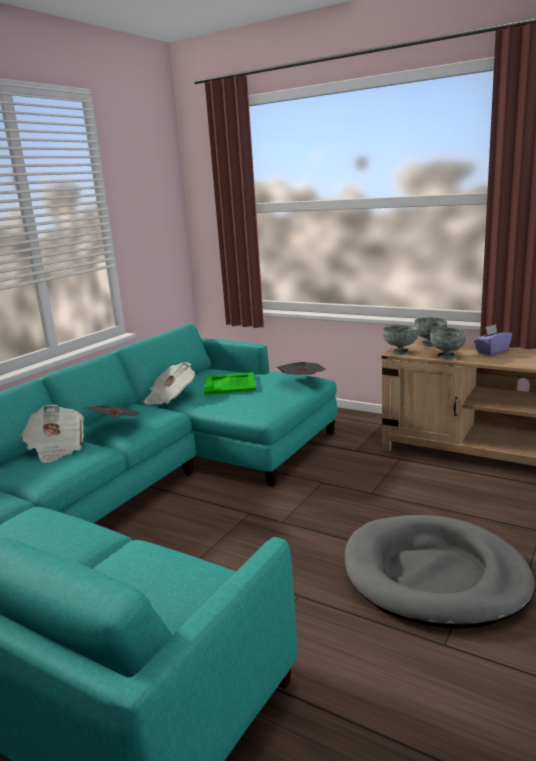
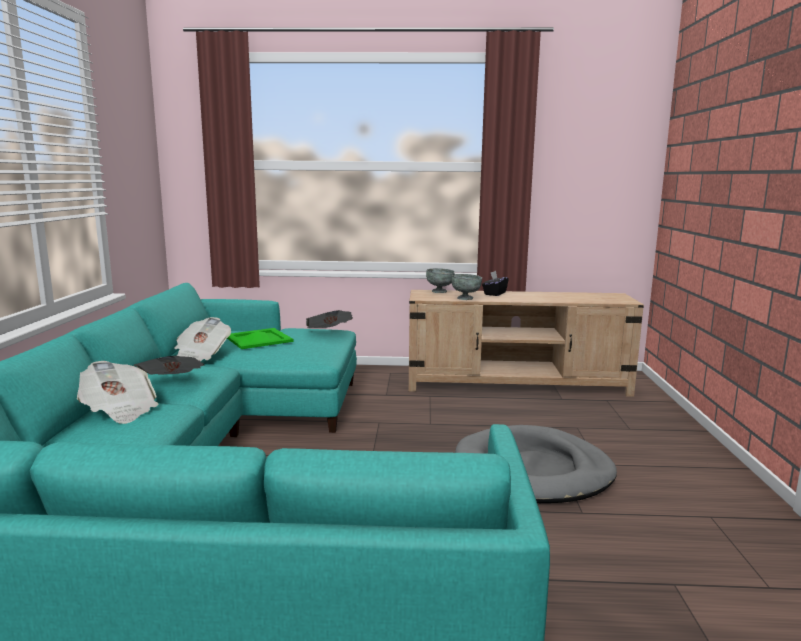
camera: 30 degrees left, 5 degrees down
grey bowl [383,325,418,355] -> none
purple tissue box [474,324,512,355] -> black tissue box [482,271,509,296]

